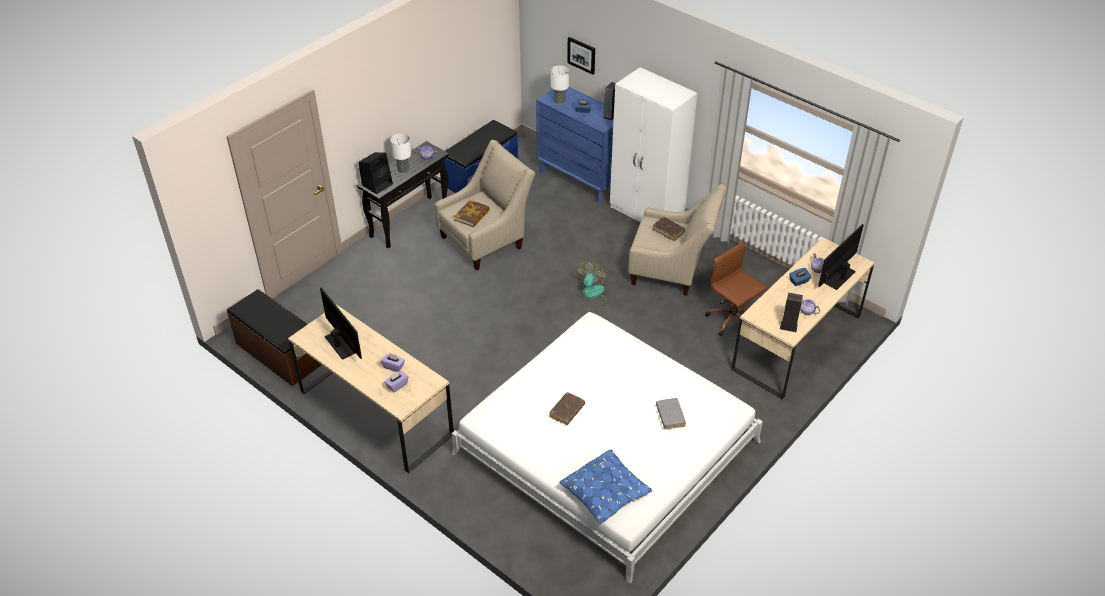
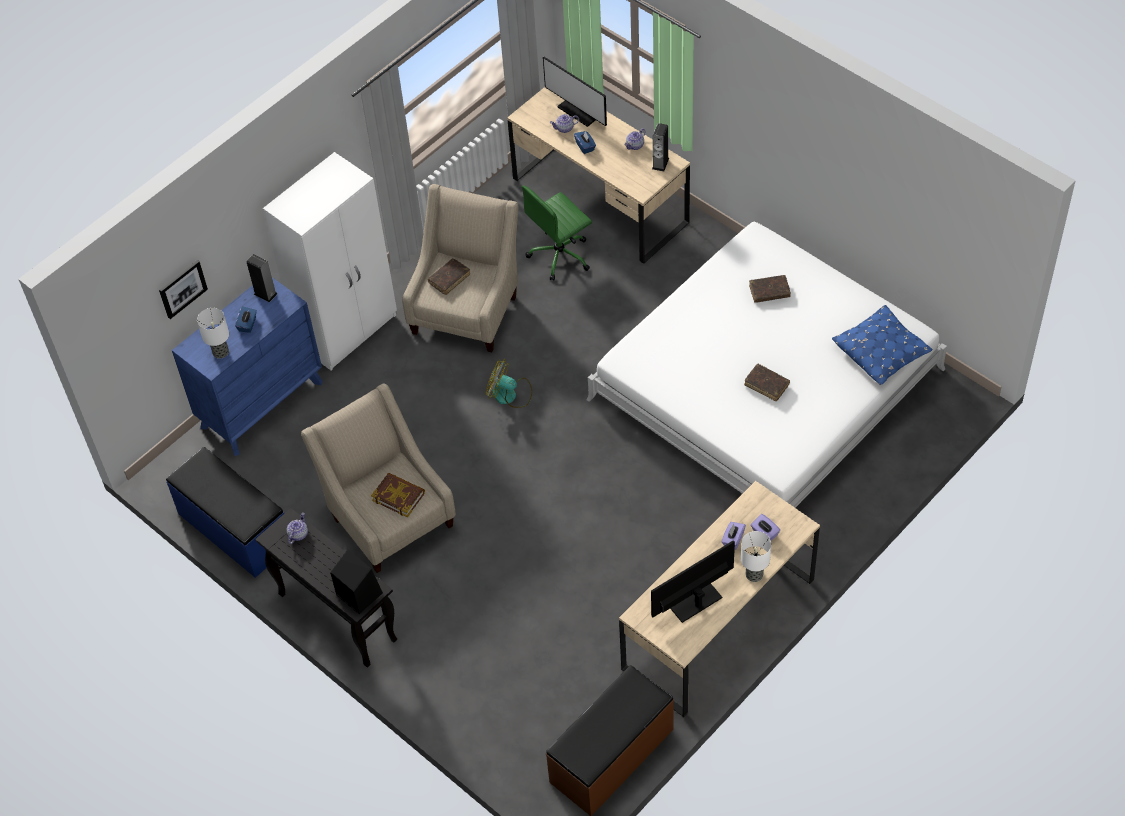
camera: 85 degrees left, 10 degrees up
table lamp [390,134,411,173] -> table lamp moved to [741,531,771,582]
grey book [656,398,686,429] -> brown book [749,275,791,303]
brown office chair [705,242,767,336] -> green office chair [522,186,592,281]

